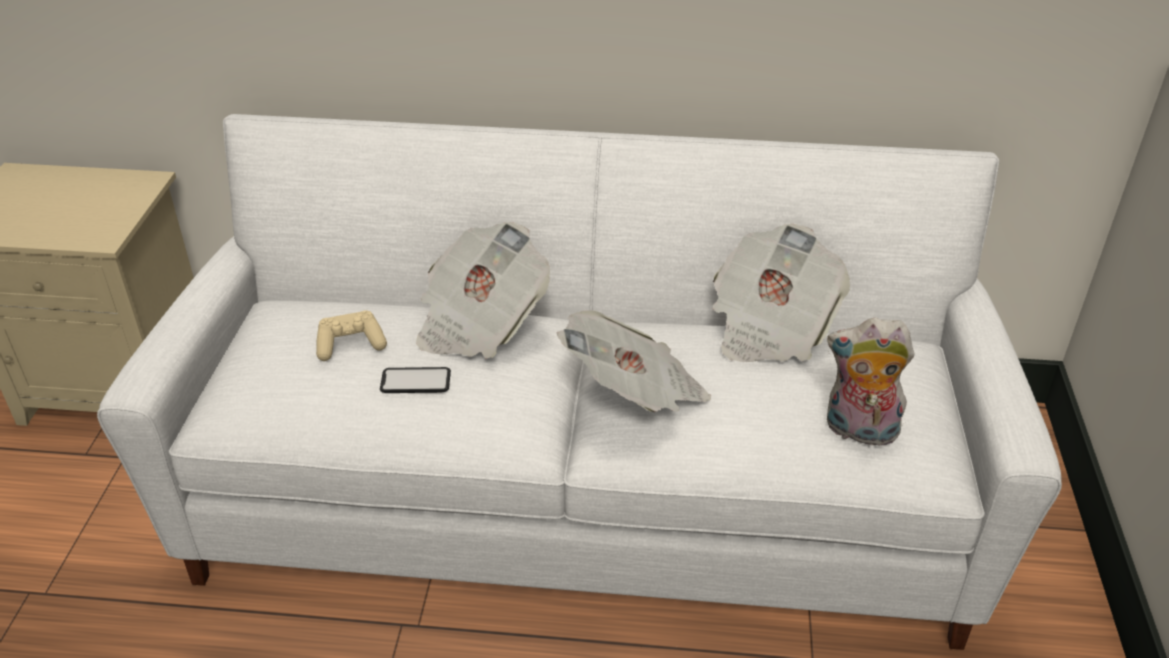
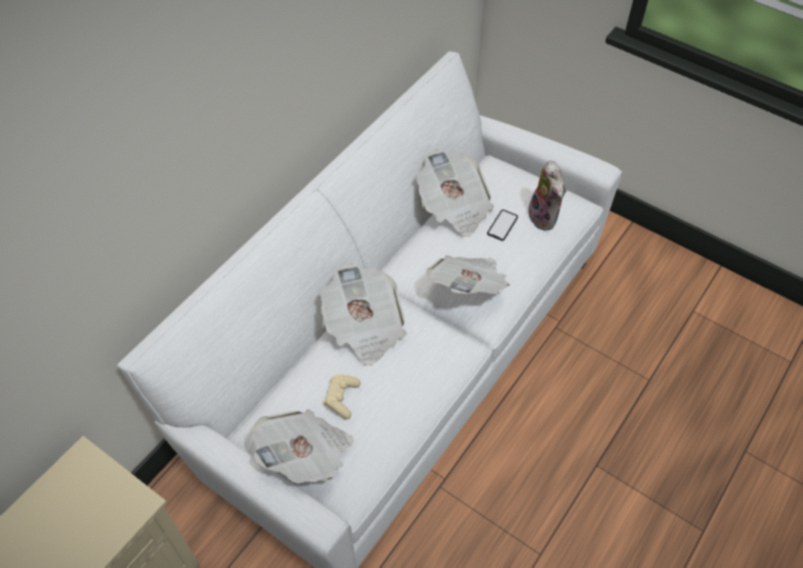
camera: 60 degrees left, 15 degrees up
phone [380,367,451,393] -> phone moved to [487,209,518,241]
plush toy [827,317,914,450] -> plush toy turned 60 degrees counterclockwise [528,160,567,231]
none -> newspaper [250,409,354,483]

